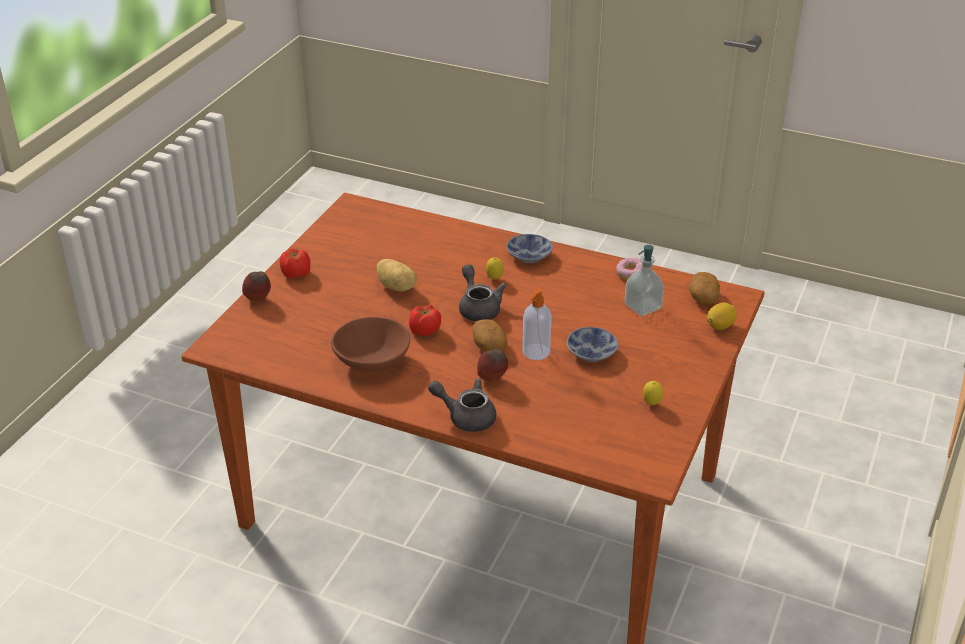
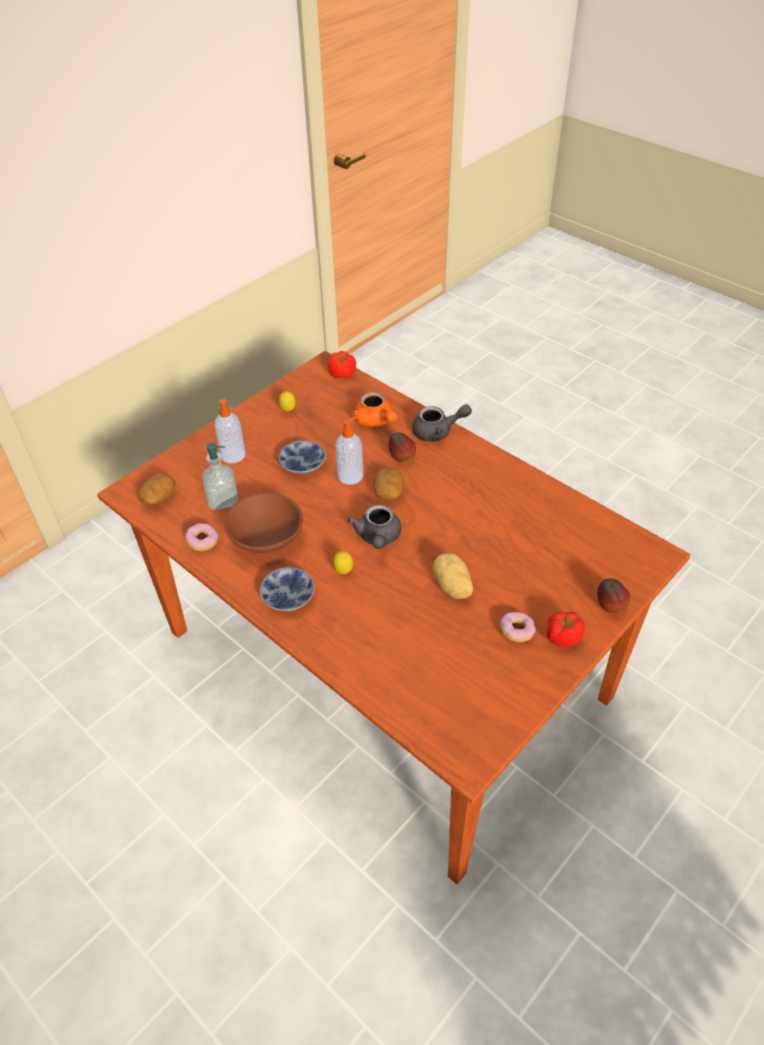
camera: 160 degrees left, 10 degrees up
brown bowl [331,317,410,372] -> brown bowl moved to [224,493,303,553]
tomato [409,305,441,336] -> tomato moved to [328,351,356,379]
grey teapot [428,378,496,432] -> grey teapot turned 45 degrees counterclockwise [412,404,472,442]
lemon [707,302,737,330] -> none
none -> soap dispenser [214,399,246,463]
none -> orange teapot [352,392,397,427]
none -> donut [500,612,536,642]

